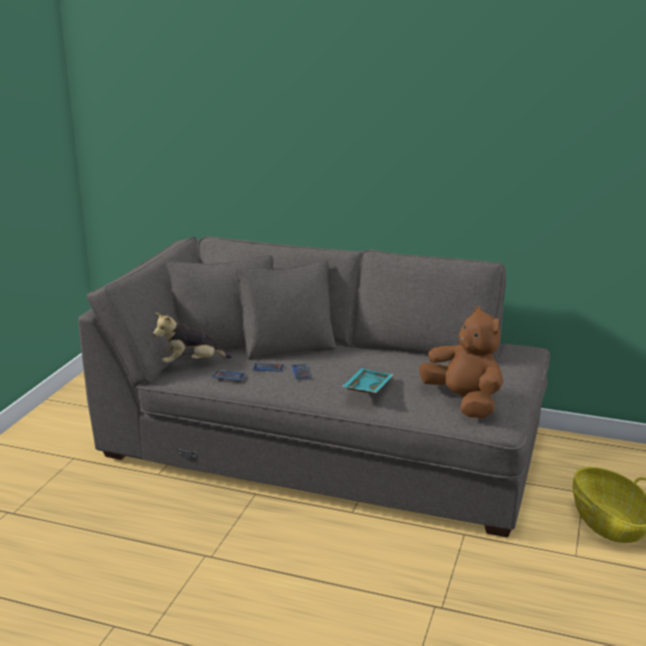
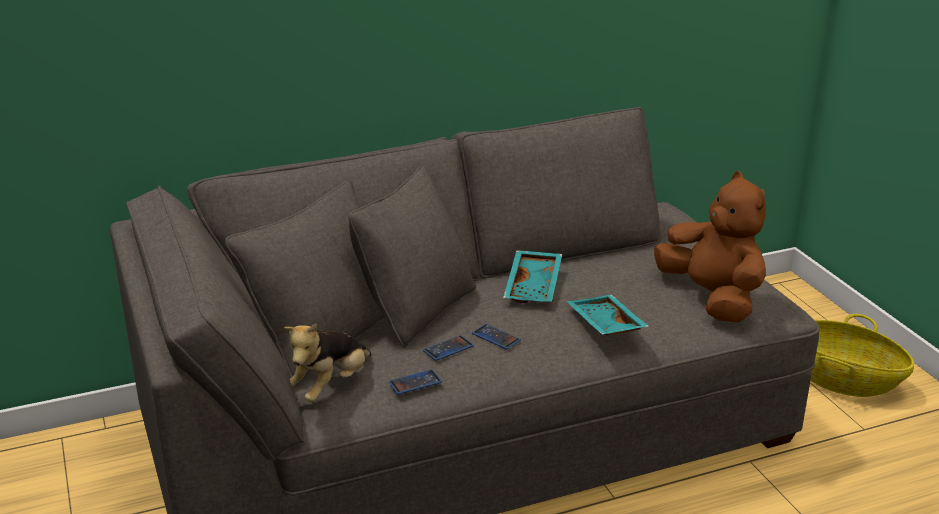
camera: 40 degrees left, 5 degrees up
brown plush toy [419,306,503,418] -> brown plush toy turned 45 degrees clockwise [654,171,766,323]
none -> turquoise tray [503,250,562,303]

